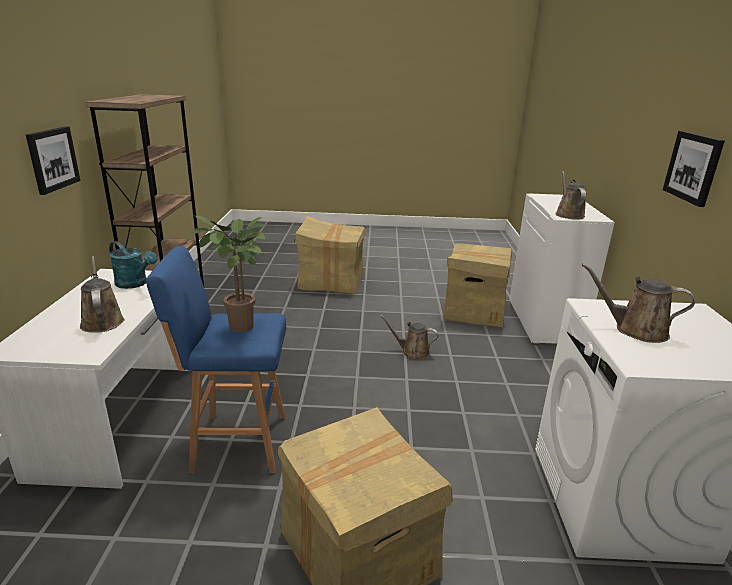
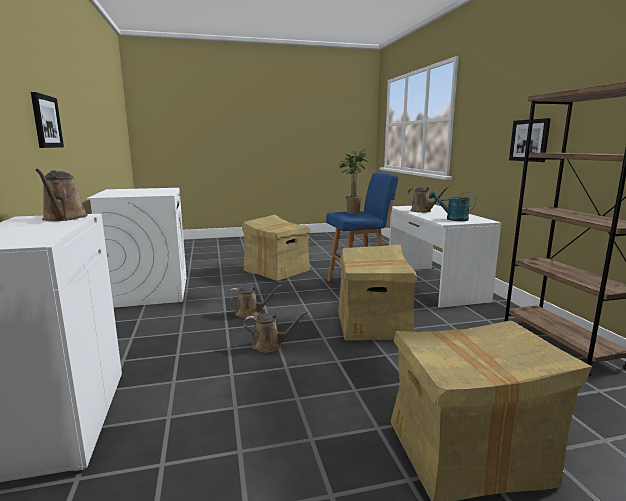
camera: 165 degrees right, 10 degrees down
cardboard box [443,243,512,328] -> cardboard box moved to [338,245,417,341]
brown watering can [582,263,695,343] -> brown watering can moved to [228,285,281,319]

